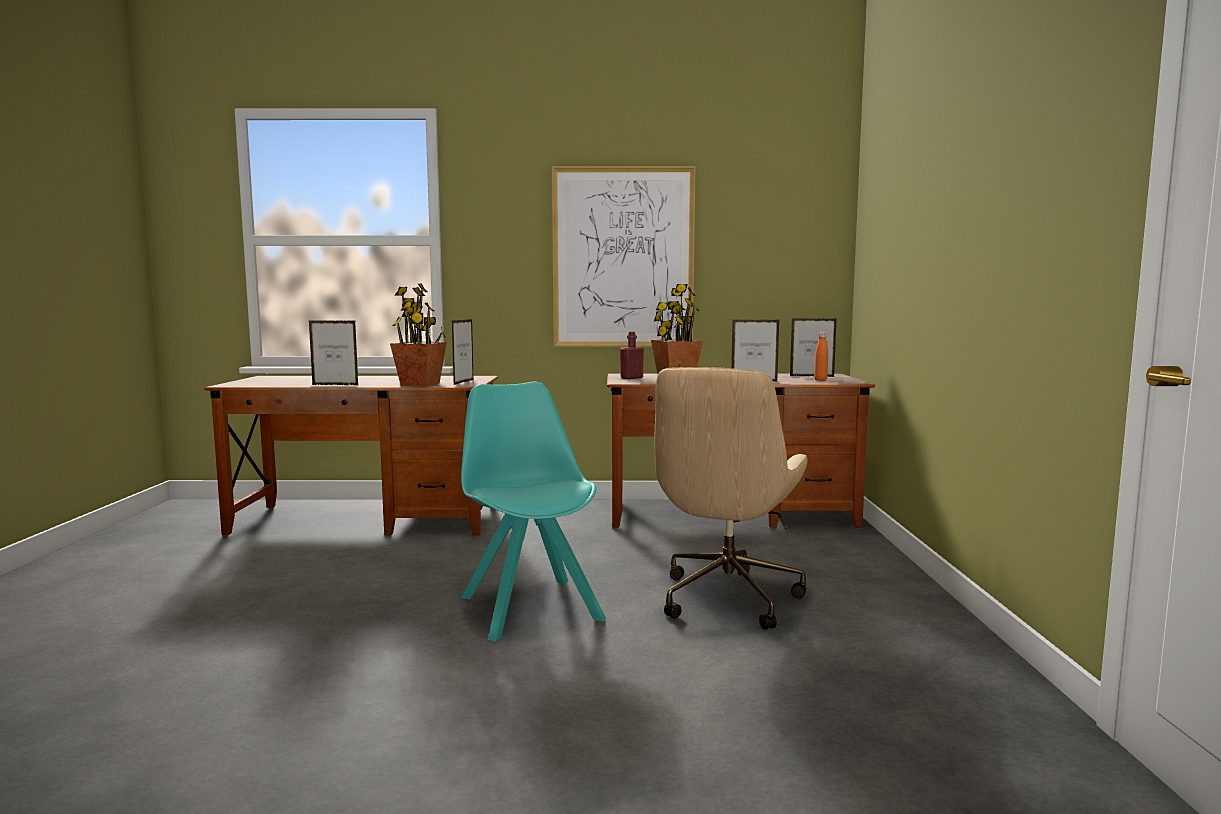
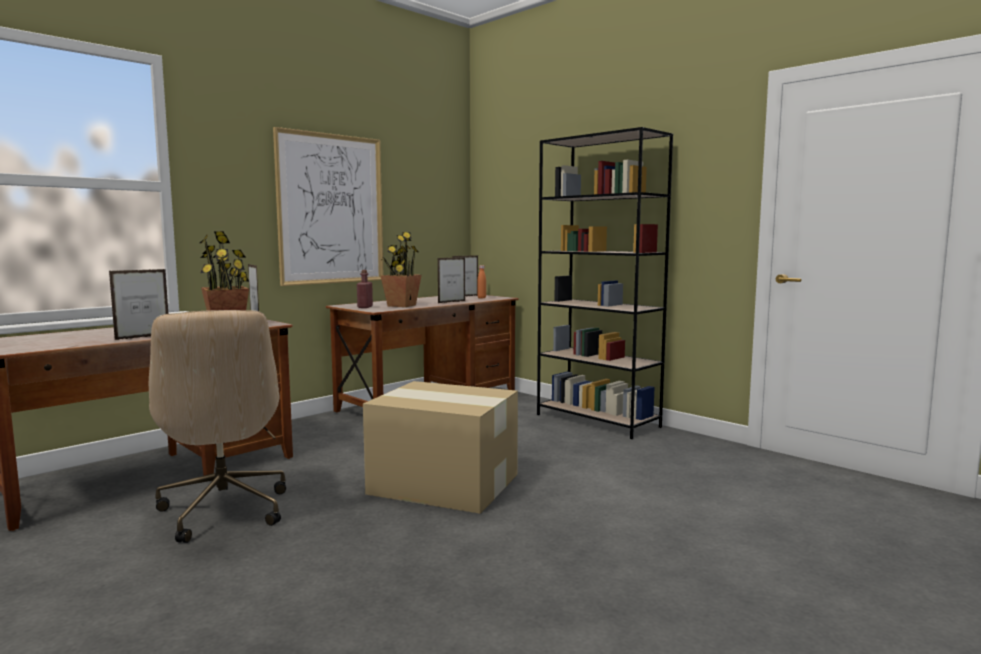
camera: 45 degrees left, 0 degrees up
turquoise chair [461,382,606,642] -> cardboard box [363,381,518,514]
beige office chair [654,367,808,630] -> beige office chair moved to [149,310,286,543]
none -> beige bookcase [537,127,673,439]

